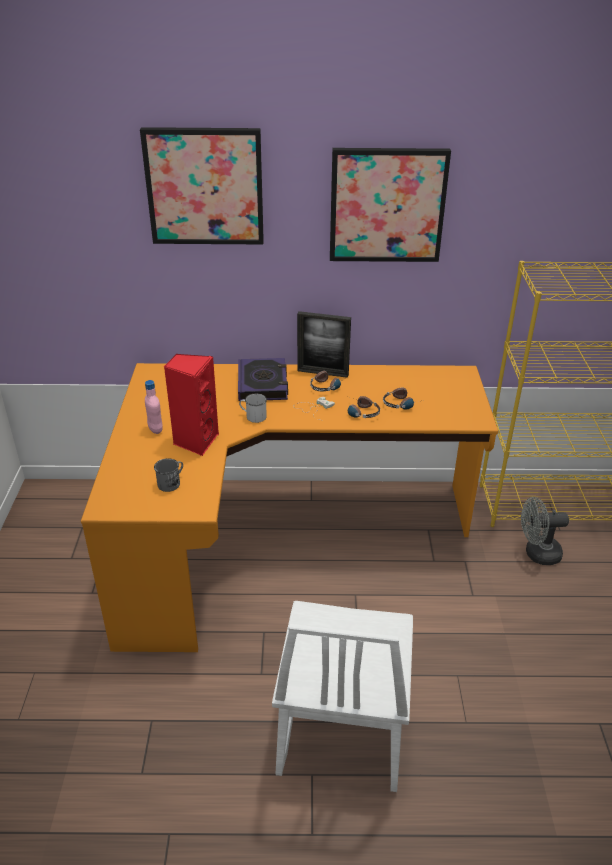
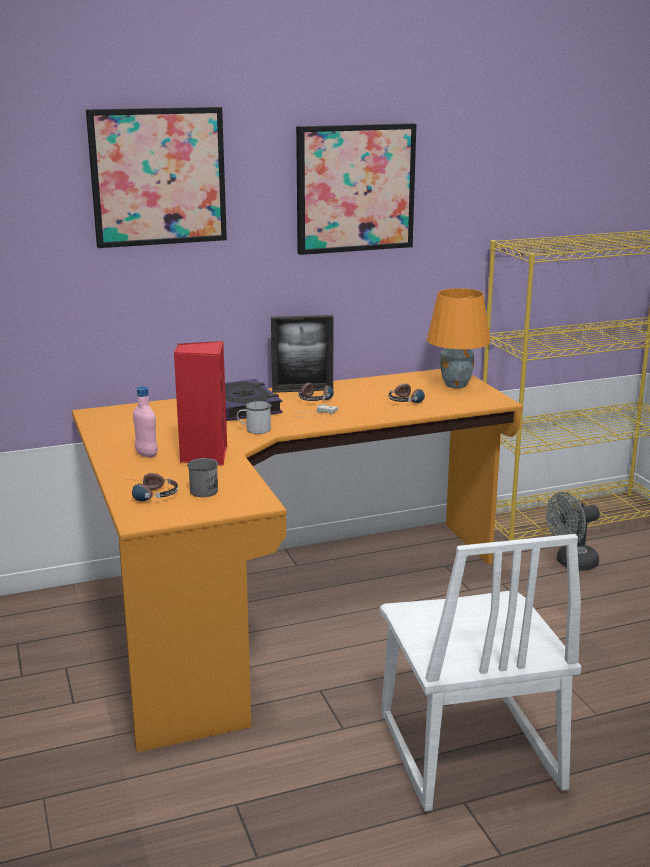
camera: 20 degrees left, 15 degrees down
headphones [348,396,380,418] -> headphones moved to [127,473,178,502]
none -> orange table lamp [427,288,490,388]

